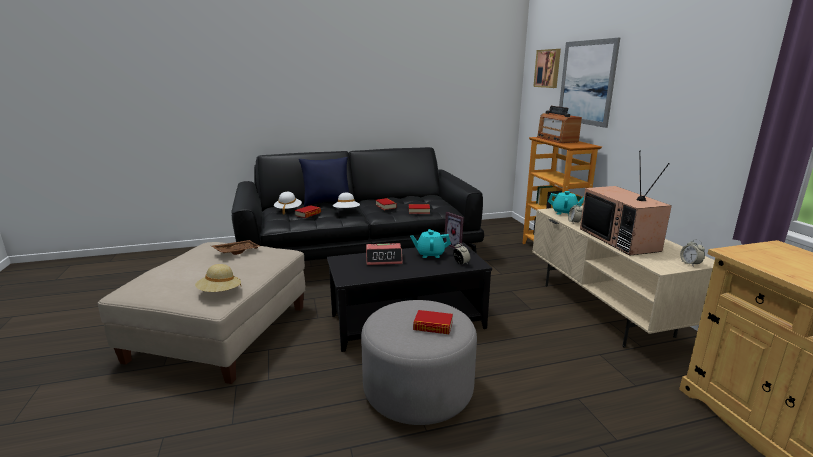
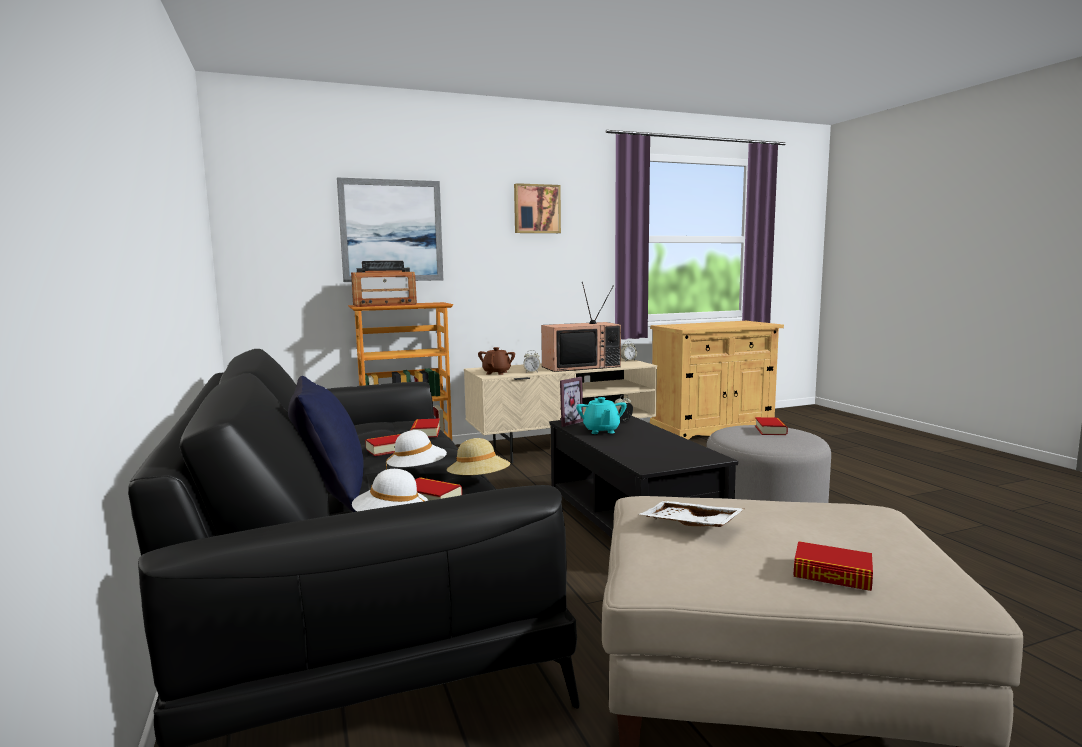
camera: 95 degrees left, 10 degrees down
beige hat [195,264,241,292] -> beige hat moved to [447,438,510,475]
brown tray [212,240,261,255] -> white tray [640,501,744,527]
alarm clock [366,243,402,265] -> none
picture [533,49,561,88] -> picture moved to [514,183,561,233]
turquoise teapot [548,191,584,215] -> brown teapot [478,347,515,375]
none -> book [794,541,873,591]

